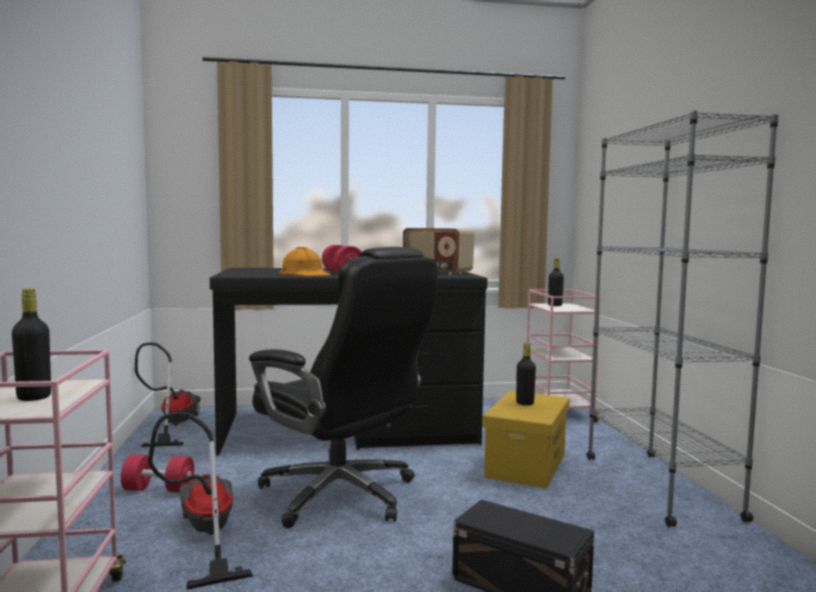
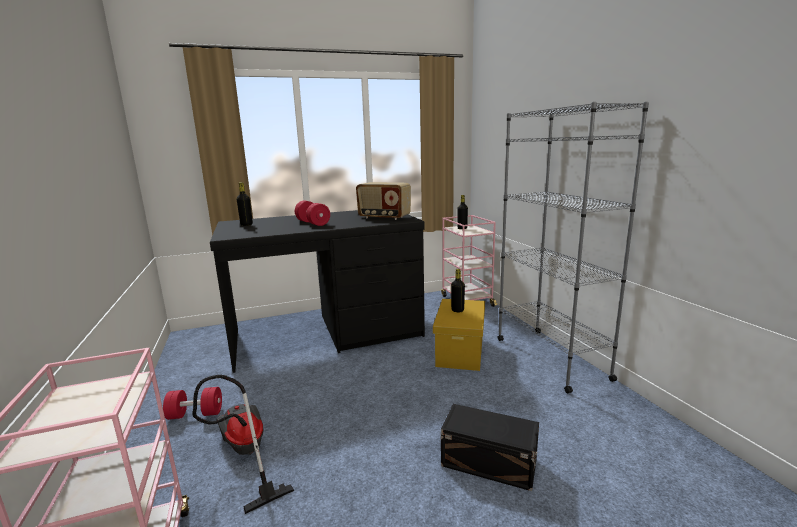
camera: 10 degrees left, 10 degrees up
black bottle [12,288,51,401] -> black bottle moved to [237,182,253,226]
vacuum cleaner [135,342,201,447] -> none
black office chair [249,247,438,528] -> none
orange hard hat [279,247,331,276] -> none

